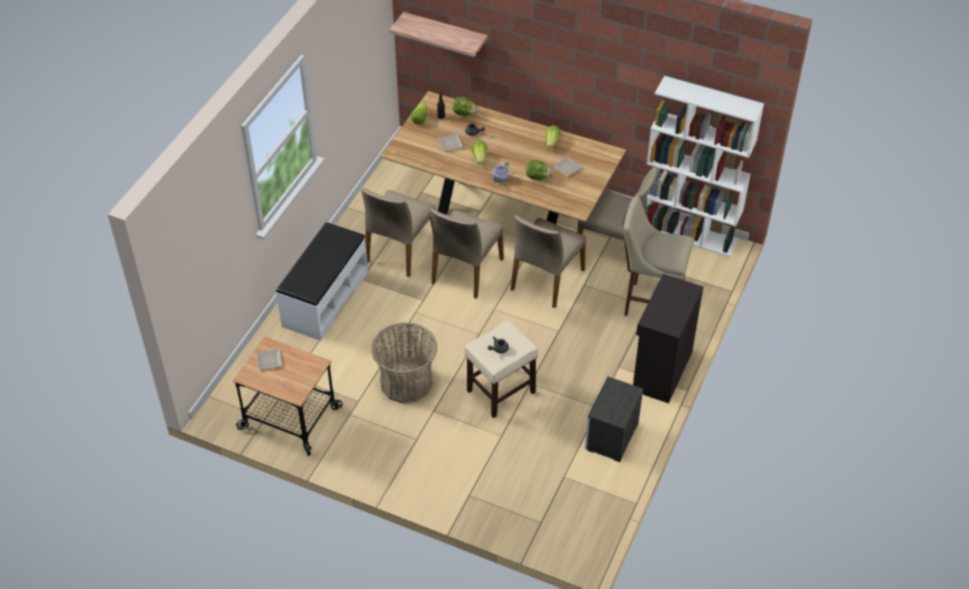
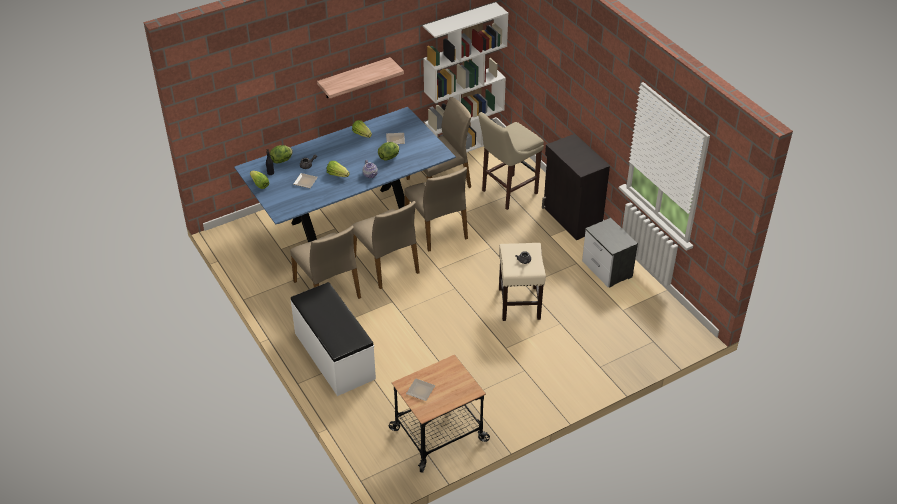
camera: 55 degrees left, 5 degrees down
basket [371,322,437,403] -> none
brown dining table [380,91,626,224] -> blue dining table [234,107,456,242]
shelf [389,12,488,57] -> shelf moved to [317,57,404,98]

